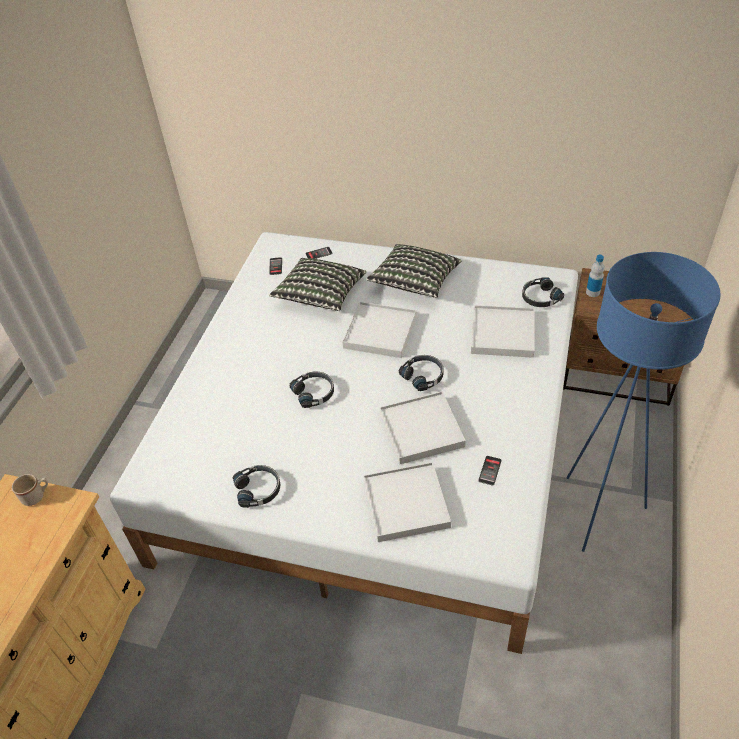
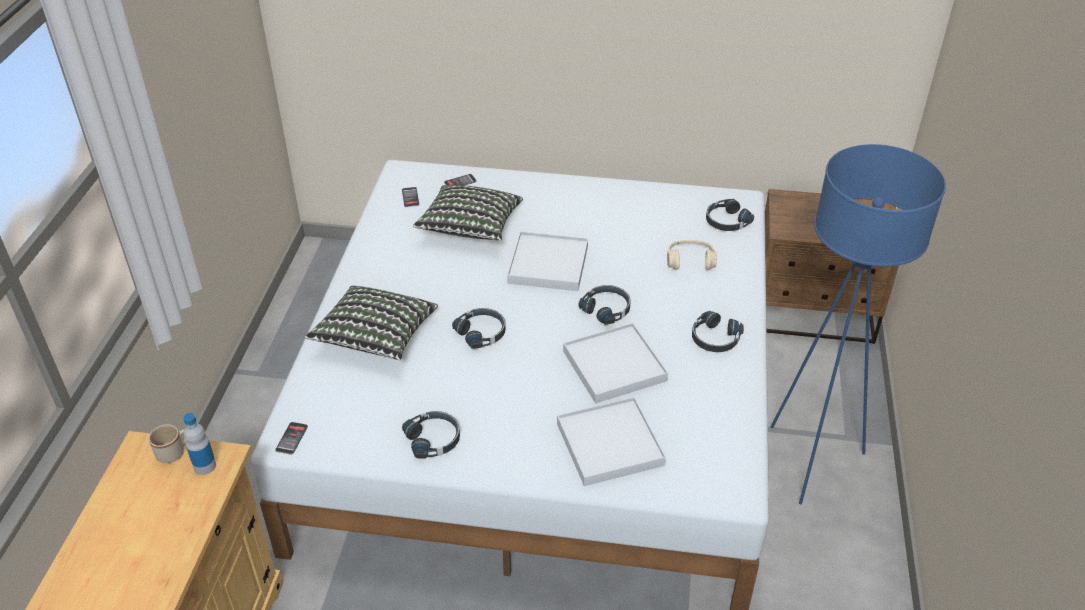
camera: 10 degrees left, 5 degrees down
pillow [366,244,462,298] -> pillow moved to [305,286,438,361]
white tray [471,305,535,358] -> beige headphones [667,240,717,270]
phone [478,456,502,486] -> phone moved to [275,422,308,455]
bottle [586,255,604,297] -> bottle moved to [183,413,216,475]
none -> black headphones [692,311,744,352]

